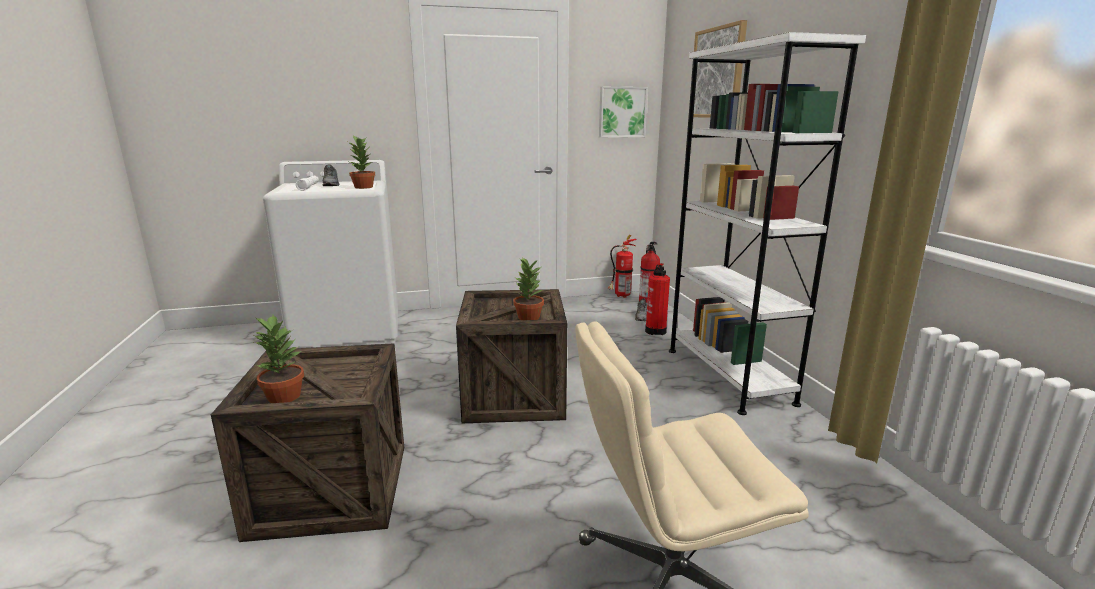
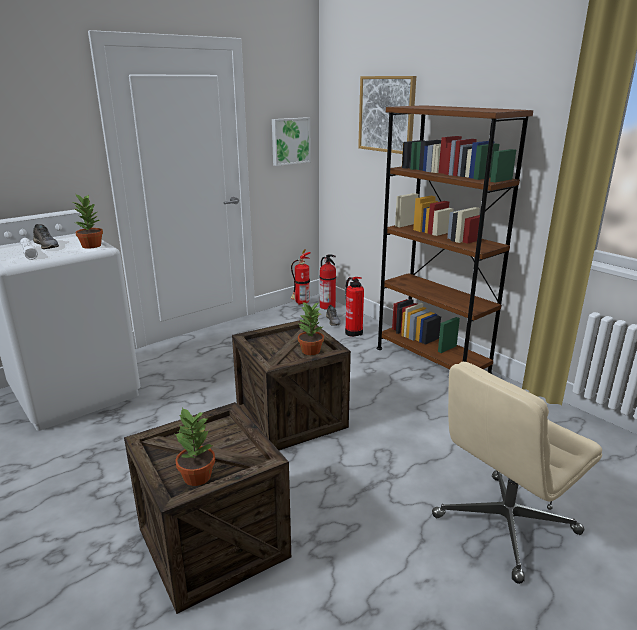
camera: 25 degrees left, 5 degrees up
white bookcase [669,32,866,415] -> brown bookcase [377,105,533,374]

